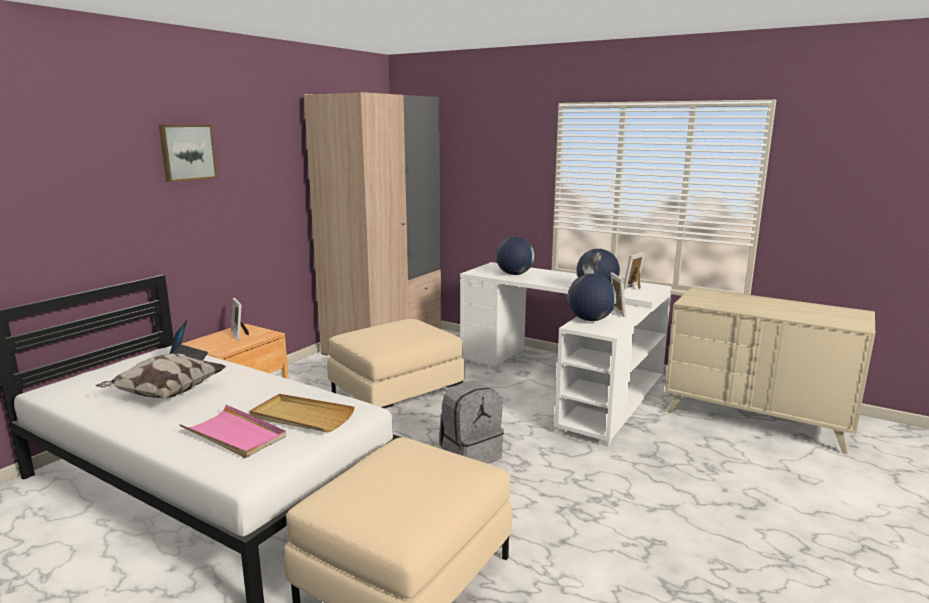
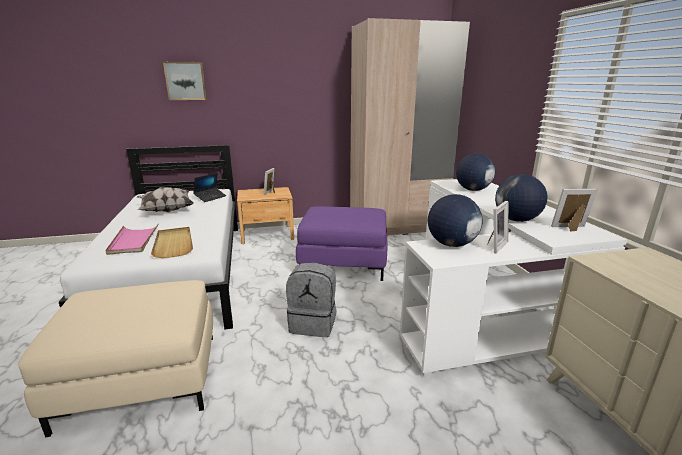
camera: 45 degrees right, 5 degrees up
picture [159,125,217,182] -> picture moved to [163,62,206,100]
beige ottoman [327,319,465,408] -> purple ottoman [296,206,387,281]

